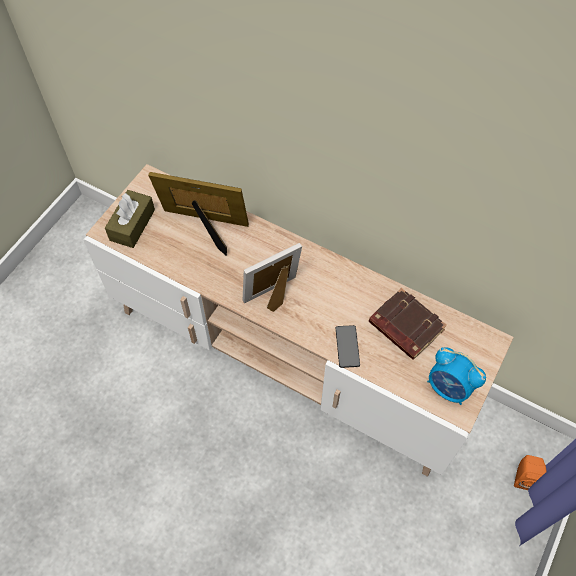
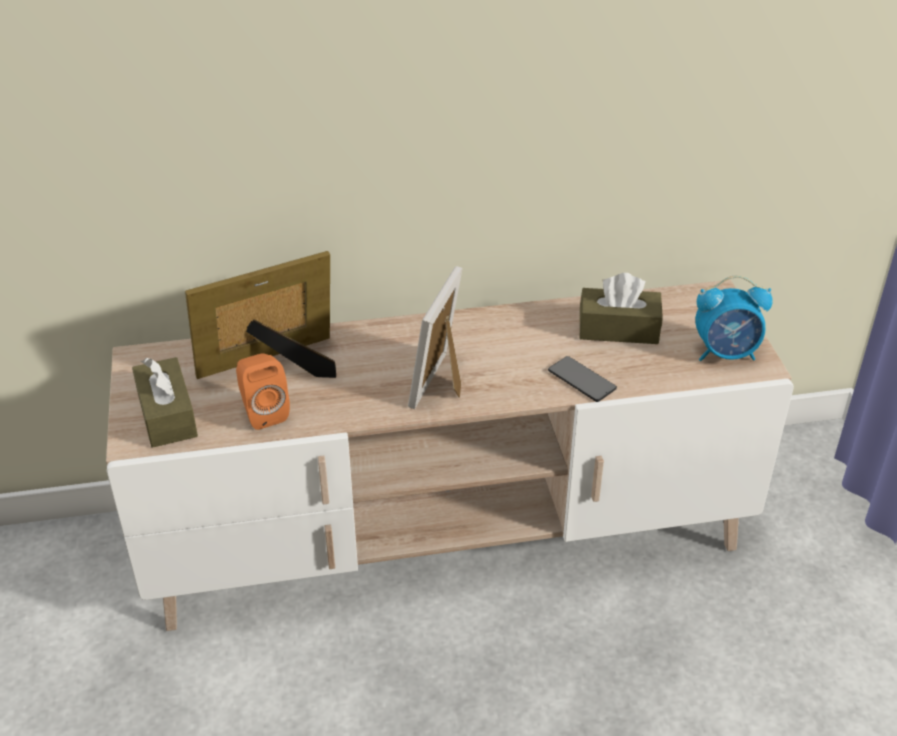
camera: 40 degrees left, 20 degrees down
brown book [369,288,447,360] -> brown tissue box [579,273,663,344]
orange speaker [514,455,547,490] -> orange speaker moved to [236,353,290,430]

